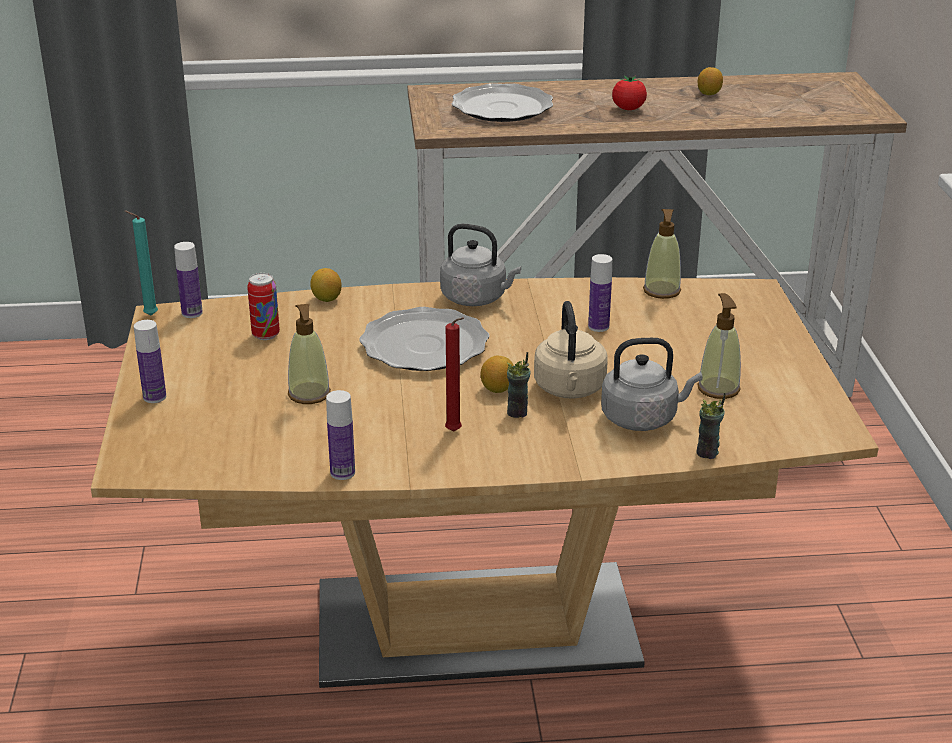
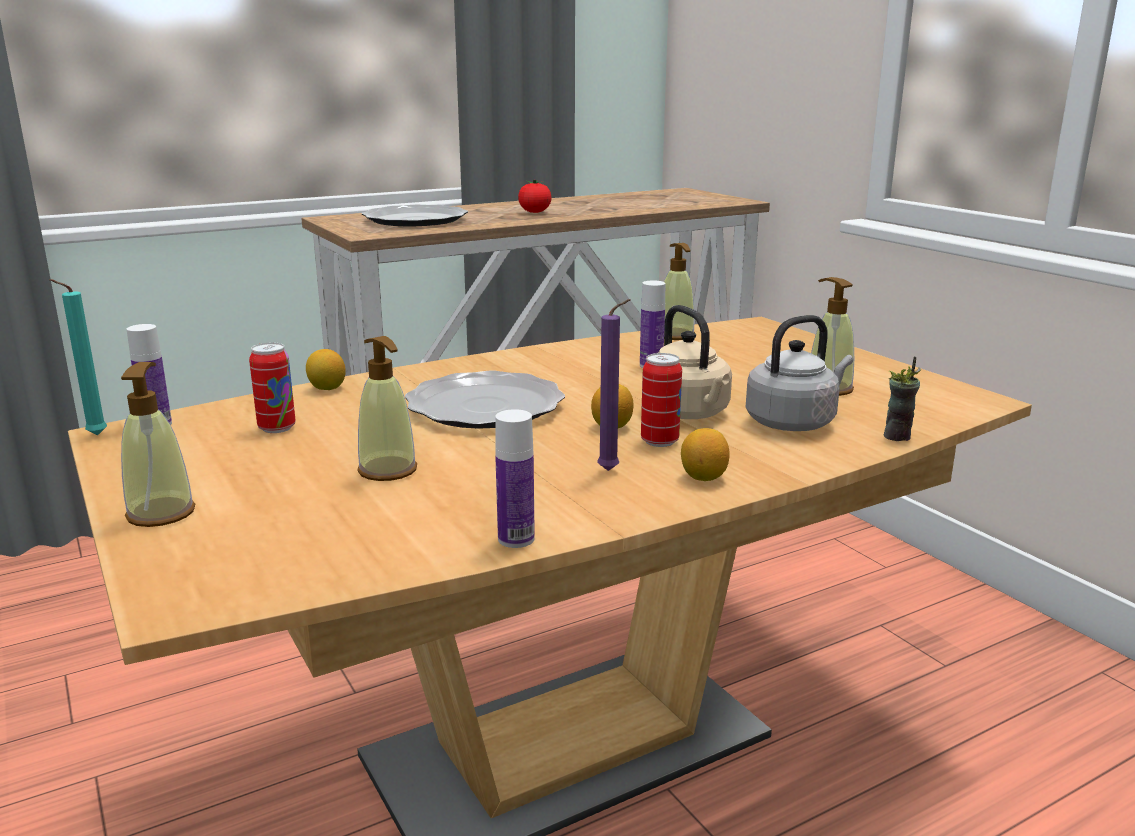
camera: 25 degrees left, 10 degrees down
bottle [134,320,166,403] -> soap dispenser [121,362,195,527]
grey kettle [440,224,521,306] -> none
red candle [445,317,464,432] -> purple candle [598,299,631,471]
cup [507,352,531,418] -> can [641,353,682,447]
lemon [698,67,723,95] -> lemon moved to [681,428,730,481]

